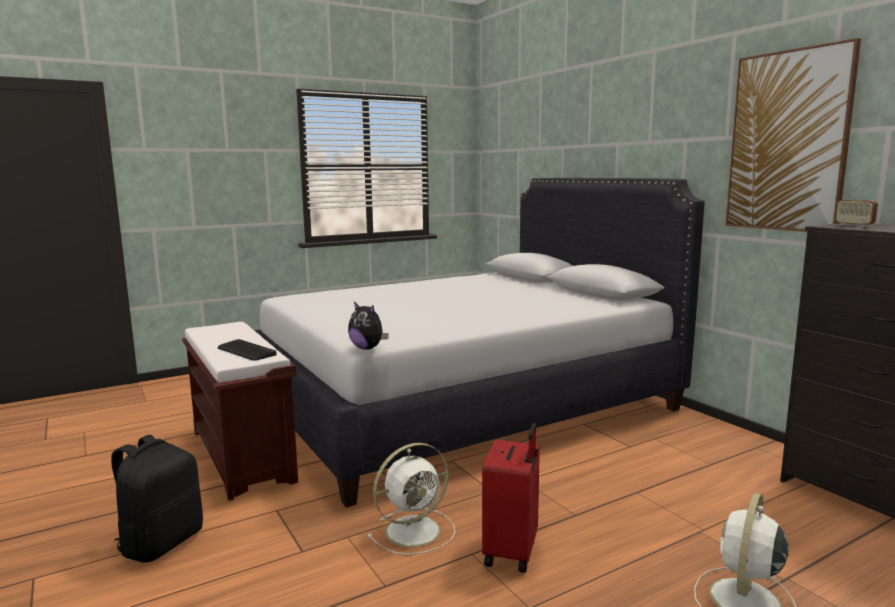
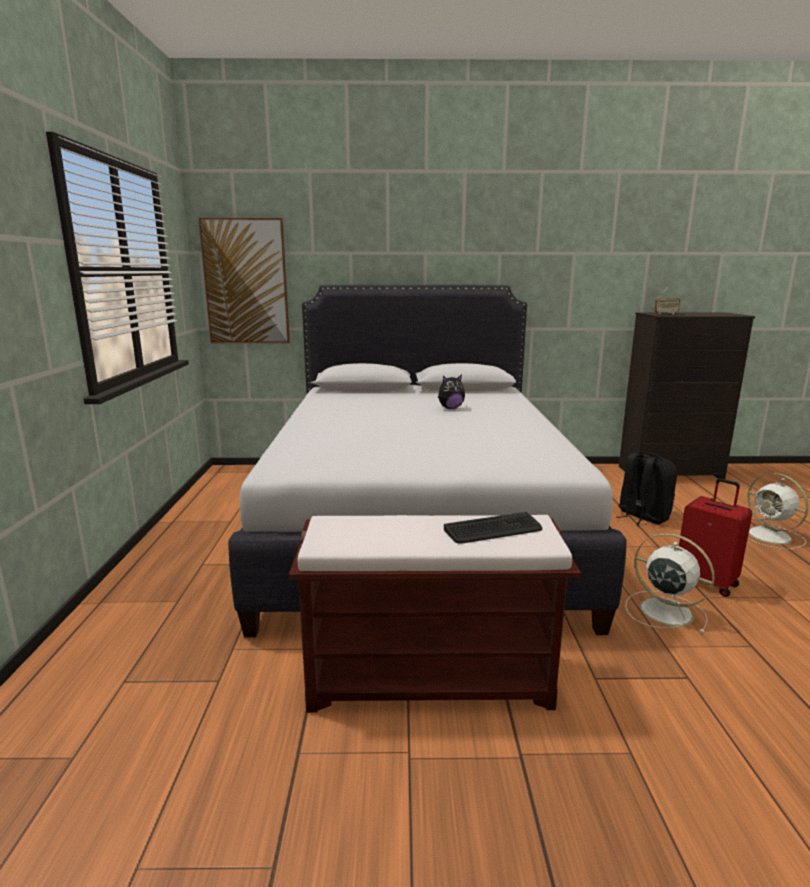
camera: 60 degrees left, 5 degrees up
black backpack [111,435,203,563] -> black backpack moved to [617,452,677,526]
plush toy [348,301,389,350] -> plush toy moved to [438,374,465,409]
white fan [368,443,455,555] -> white fan turned 45 degrees counterclockwise [625,533,715,633]
picture [726,38,861,232] -> picture moved to [199,218,290,343]

